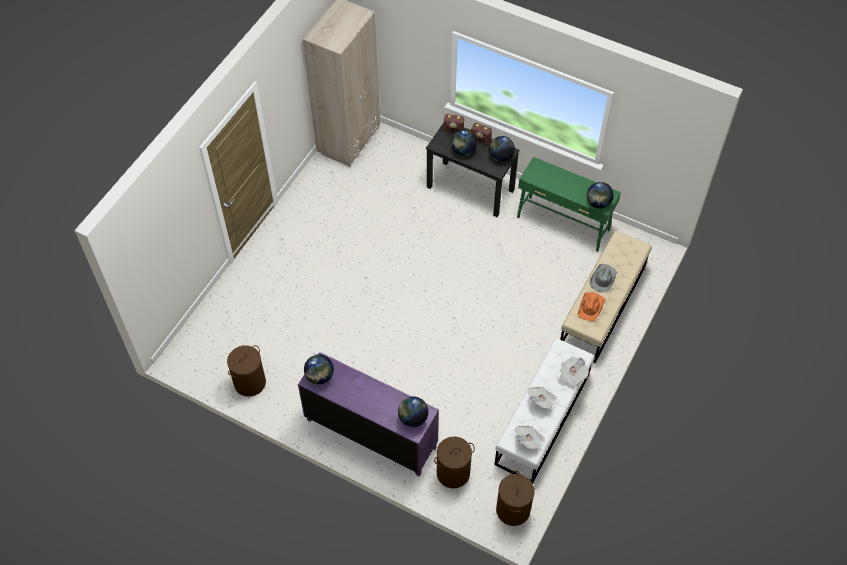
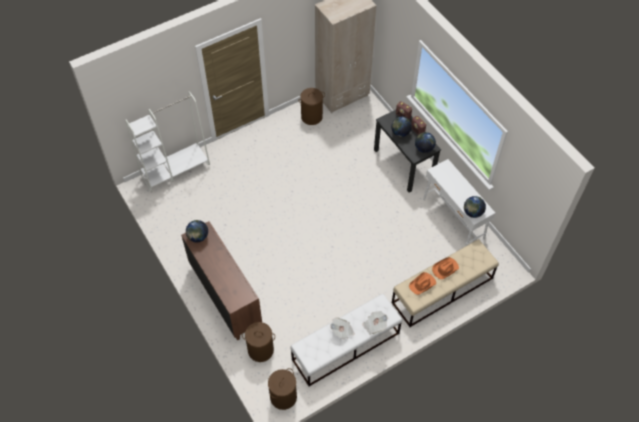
camera: 30 degrees right, 0 degrees up
brown laundry basket [227,345,266,397] -> brown laundry basket moved to [298,88,325,125]
purple dresser [298,352,439,477] -> brown dresser [181,221,262,341]
globe [398,397,428,427] -> none
newspaper [515,426,545,449] -> none
green console table [517,157,621,252] -> white console table [423,159,495,246]
grey hat [589,264,617,292] -> orange hat [432,257,459,279]
none -> white clothes rack [125,92,210,192]

